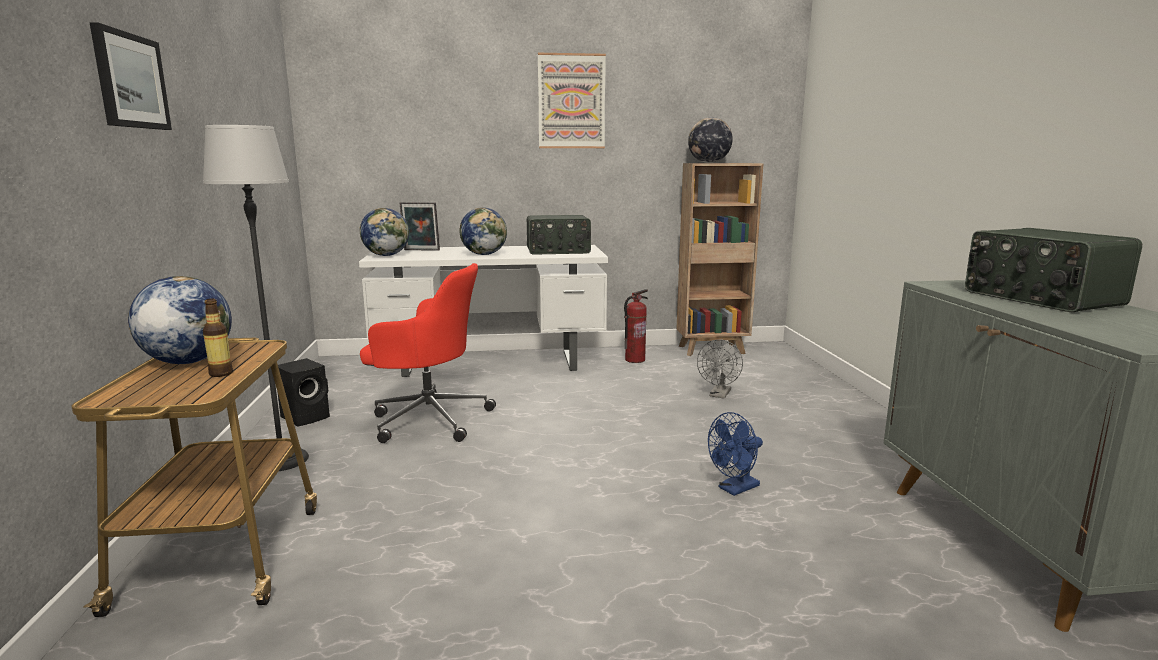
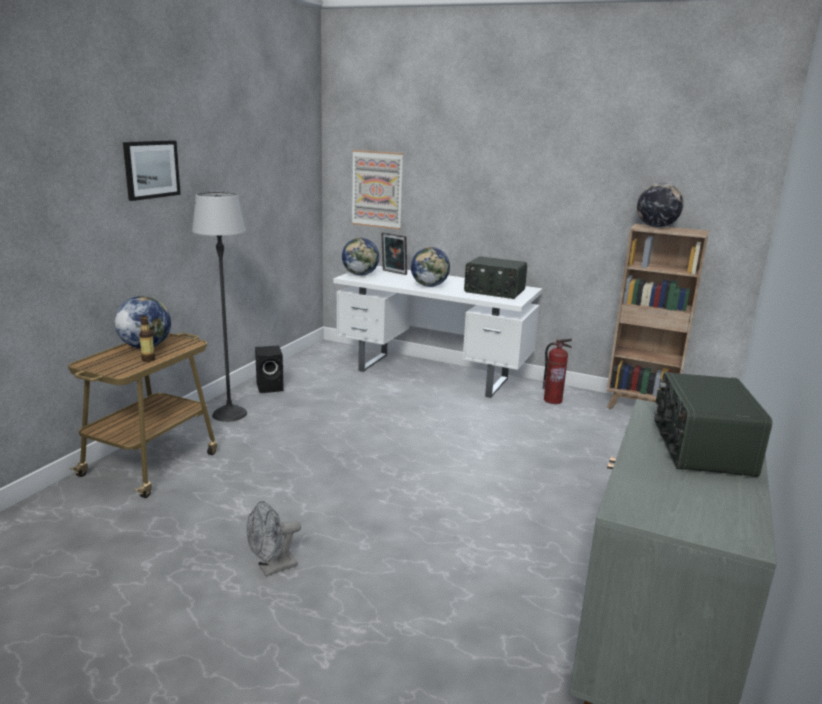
camera: 30 degrees right, 5 degrees up
red office chair [360,263,496,443] -> none
picture [538,53,606,148] -> picture moved to [352,150,403,230]
grey fan [697,339,743,398] -> grey fan moved to [247,501,301,577]
blue fan [708,412,763,496] -> none

